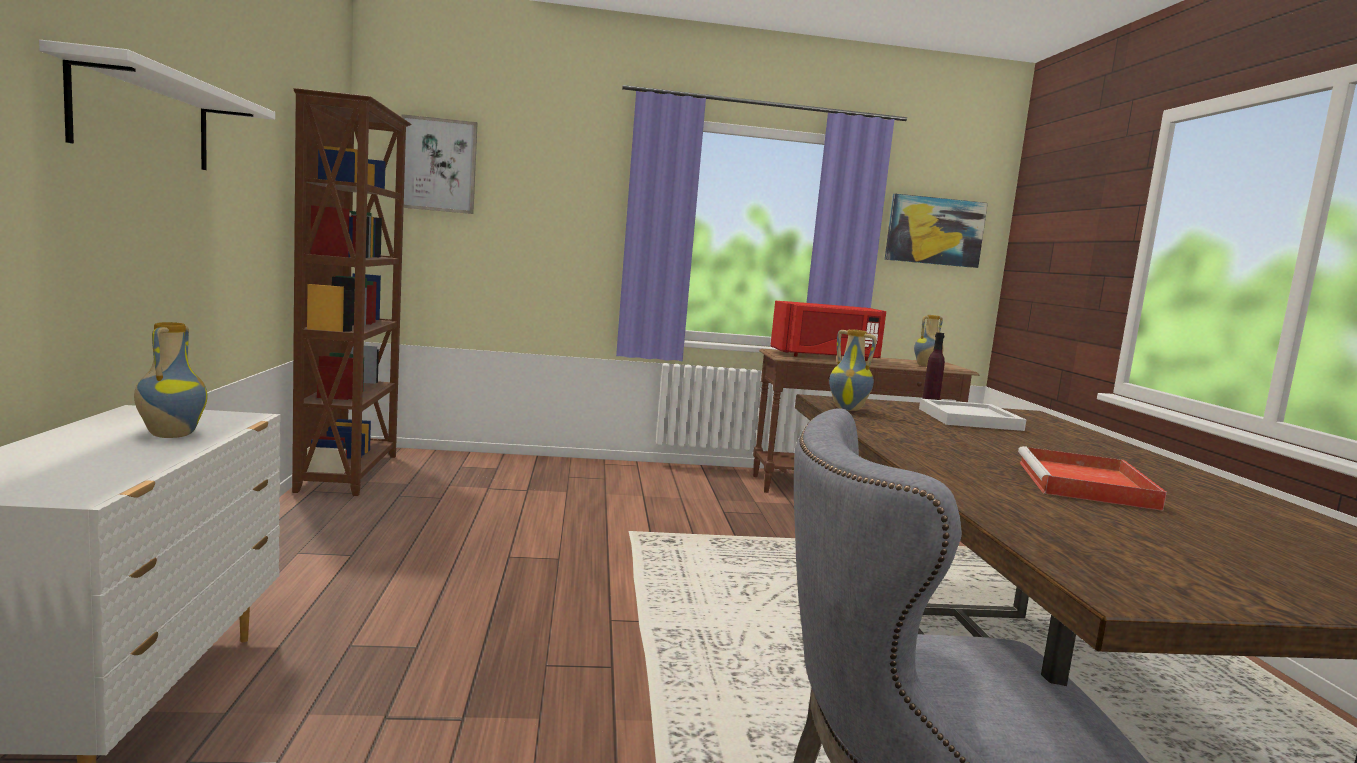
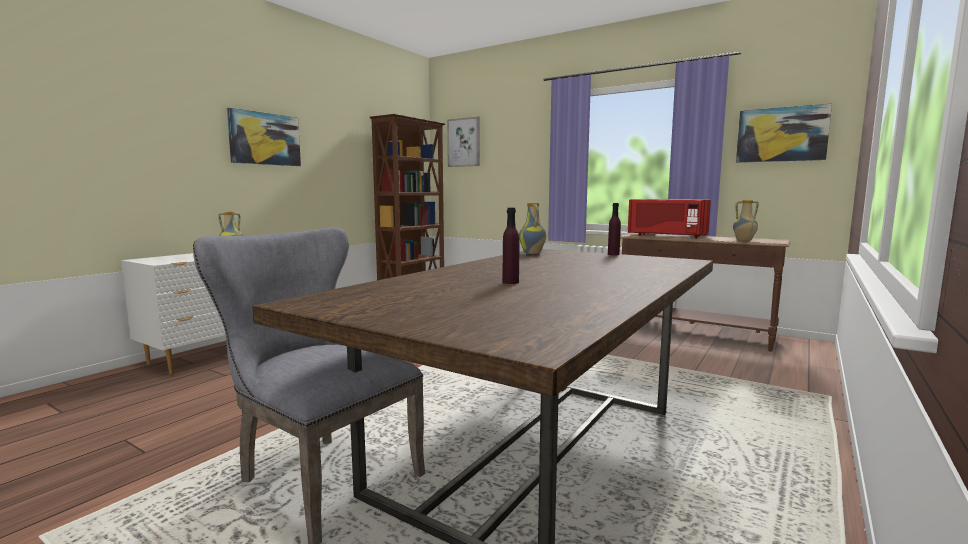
camera: 40 degrees right, 0 degrees up
white shelf [39,40,275,170] -> picture [227,108,301,166]
white tray [919,398,1026,431] -> none
red tray [1018,446,1167,511] -> purple bottle [502,208,519,284]

